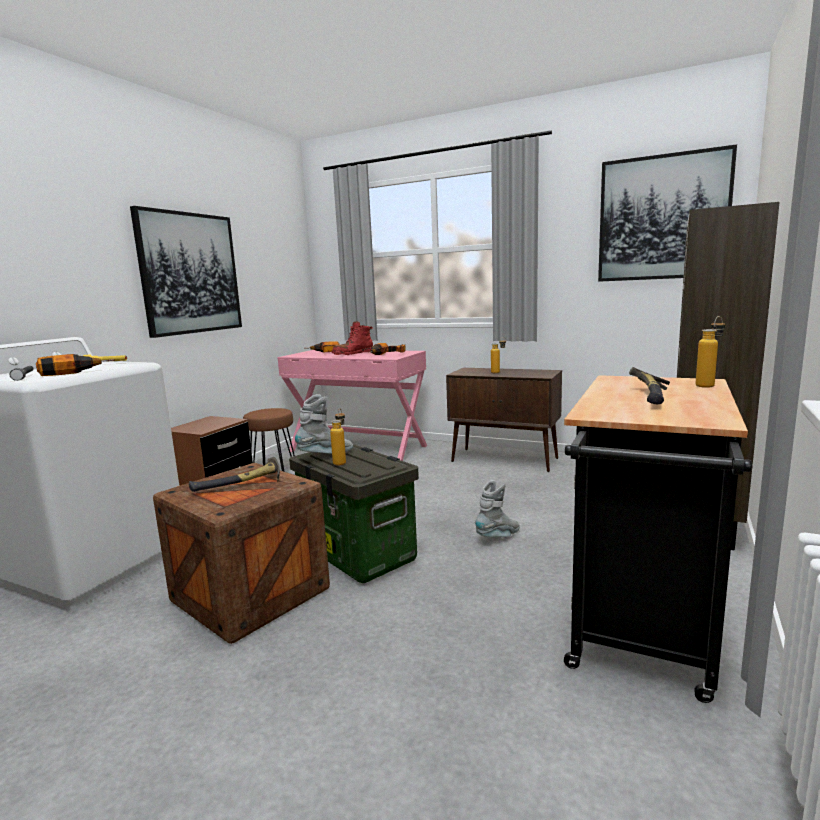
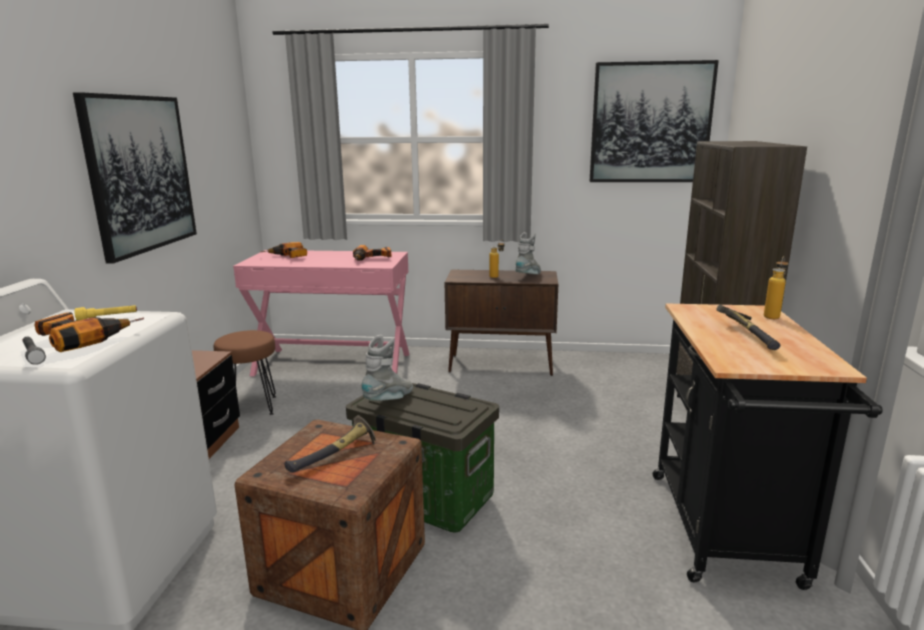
camera: 20 degrees left, 5 degrees up
bottle [330,409,346,465] -> none
red boot [332,321,373,355] -> none
grey boot [475,480,520,537] -> grey boot moved to [515,232,541,274]

